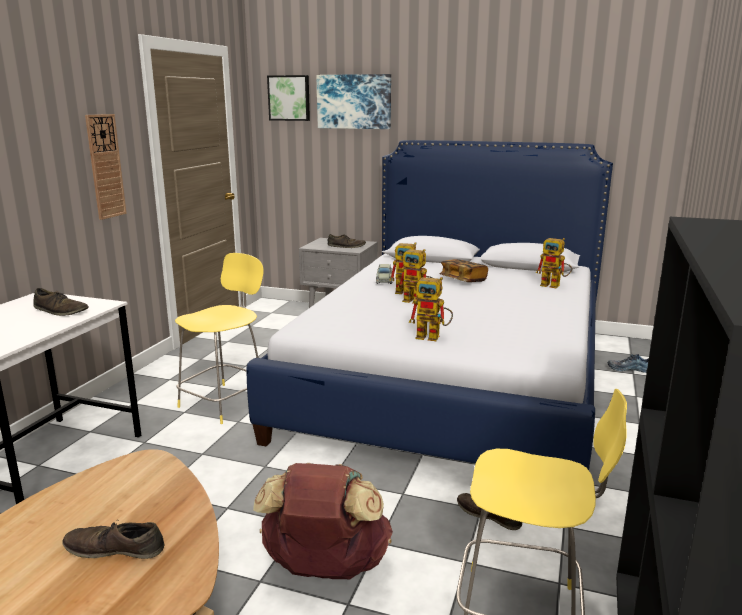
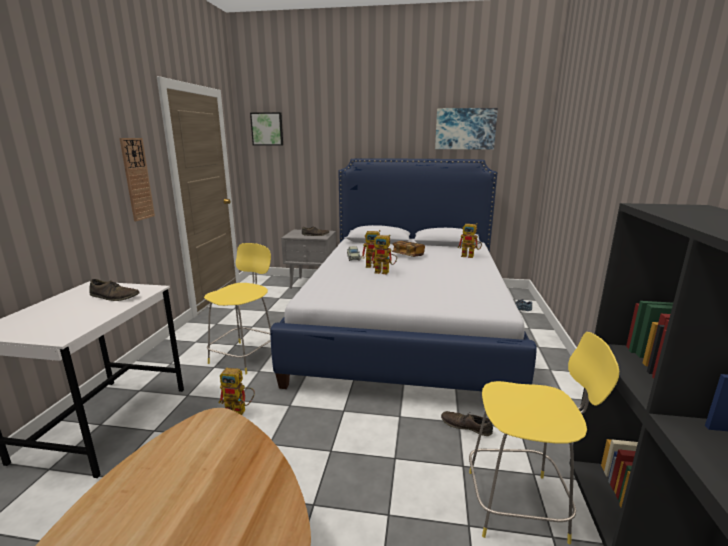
camera: 10 degrees left, 0 degrees up
brown shoe [63,520,165,559] -> none
brown backpack [253,463,393,579] -> none
picture [316,74,391,129] -> picture moved to [435,108,498,150]
toy robot [409,277,453,341] -> toy robot moved to [219,368,255,415]

